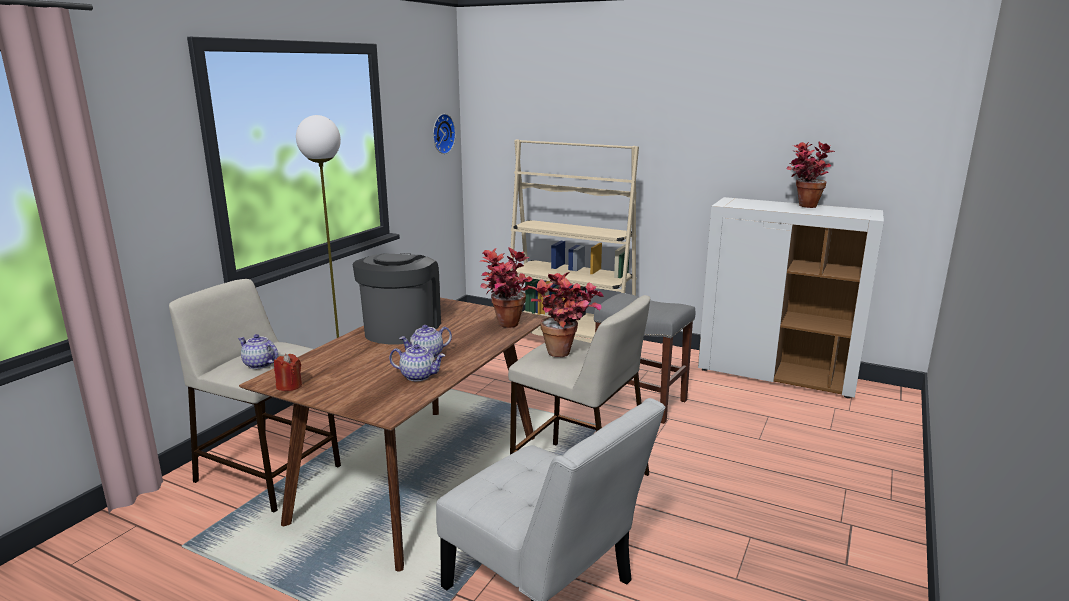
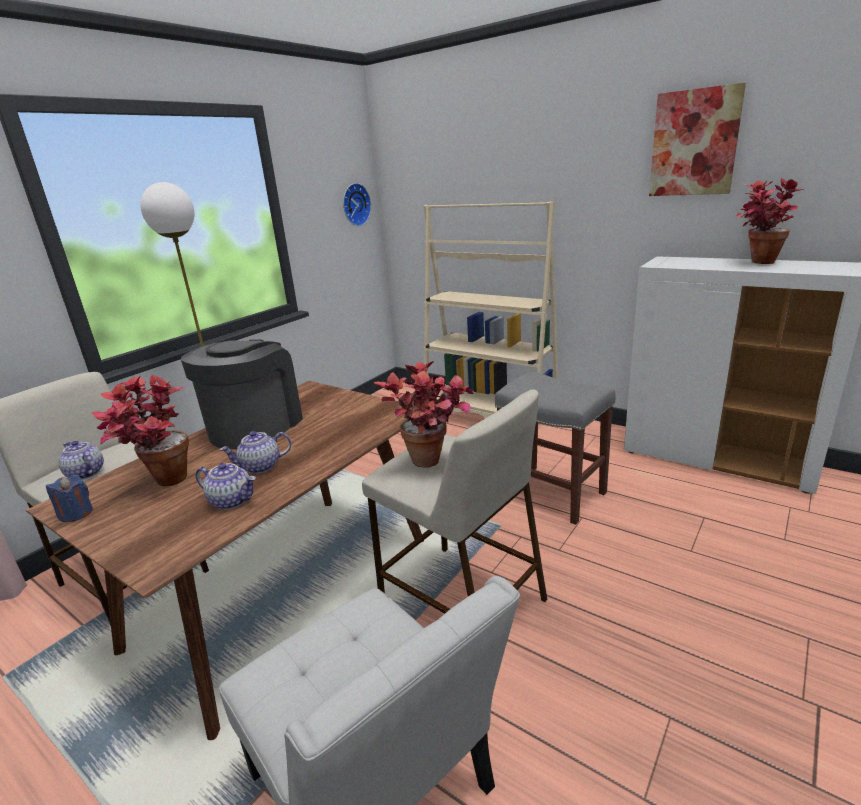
camera: 10 degrees right, 5 degrees up
red candle [274,354,302,391] -> blue candle [46,475,93,522]
potted plant [480,248,532,328] -> potted plant moved to [91,375,189,486]
none -> picture [649,83,746,196]

